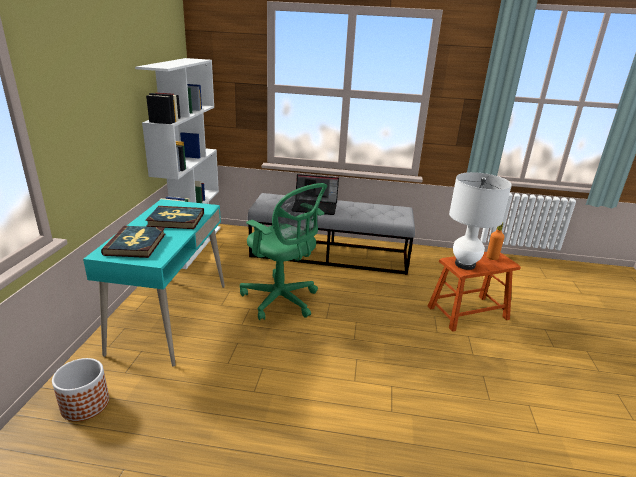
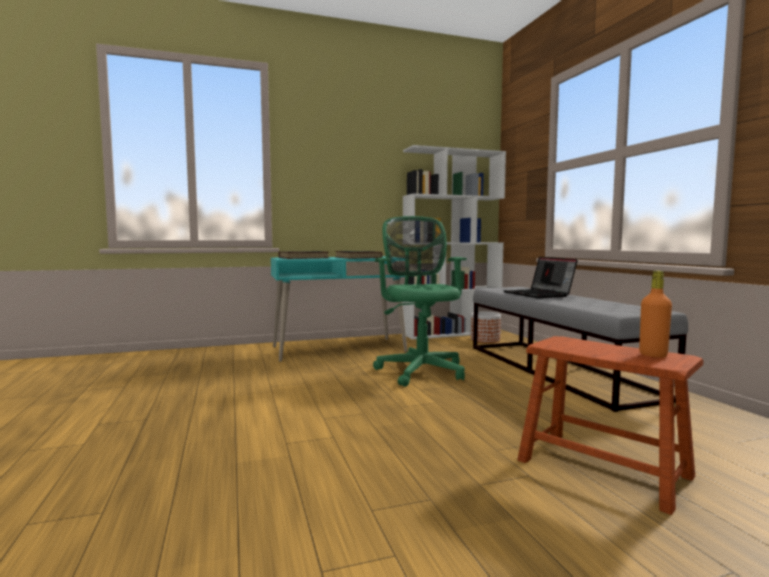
camera: 65 degrees right, 20 degrees down
planter [52,358,109,422] -> planter moved to [471,312,501,343]
green office chair [240,183,327,320] -> green office chair turned 150 degrees clockwise [373,216,467,387]
white table lamp [449,172,512,270] -> none

